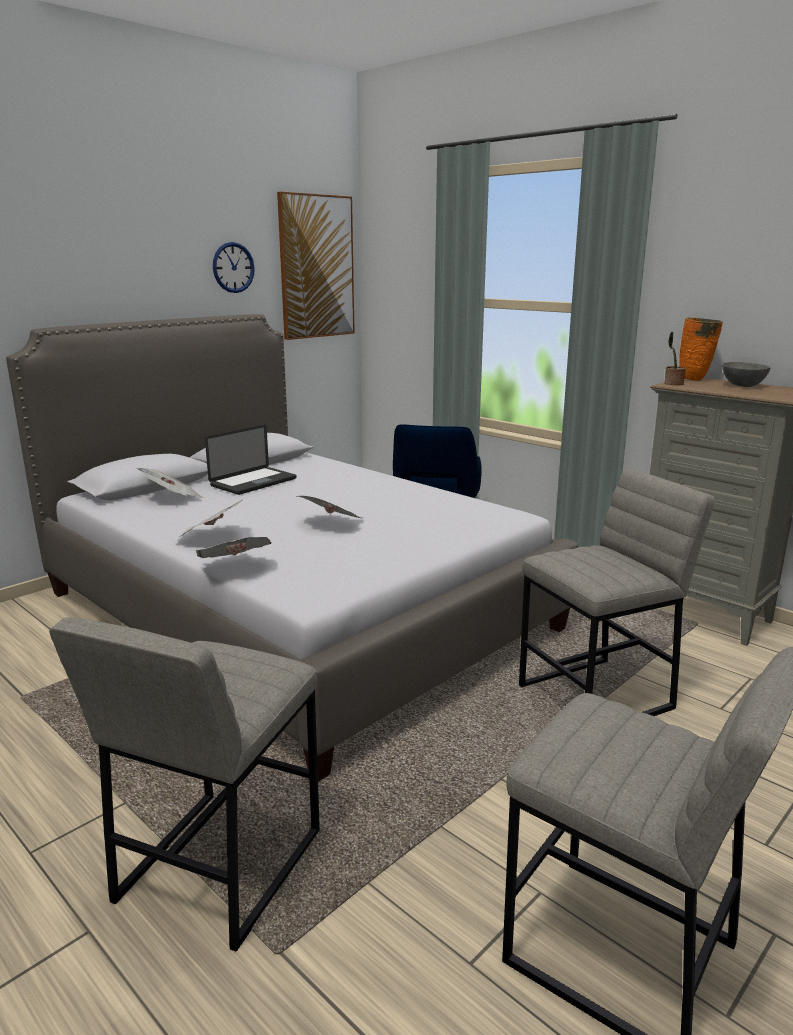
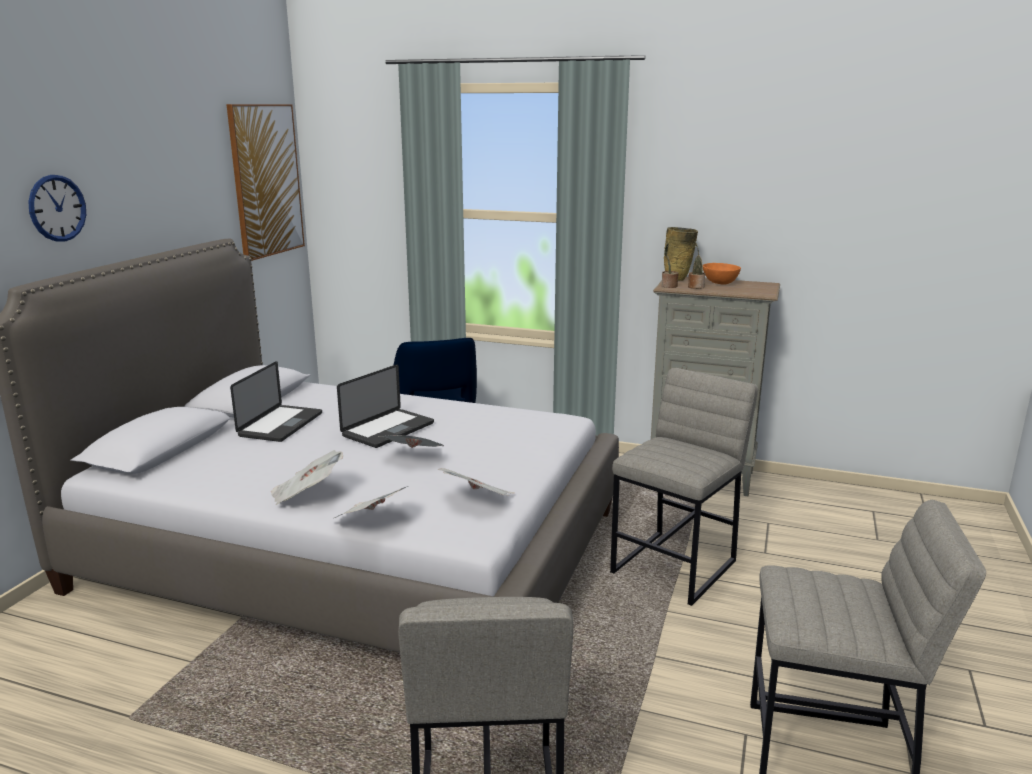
camera: 25 degrees left, 0 degrees up
newspaper [136,468,204,498] -> newspaper moved to [438,468,514,496]
wall clock [213,242,255,293] -> wall clock moved to [28,175,86,241]
orange vase [679,317,723,381] -> beige vase [664,227,698,281]
grey bowl [722,362,771,387] -> orange bowl [703,263,741,284]
none -> laptop [337,365,434,448]
none -> potted plant [688,241,705,289]

